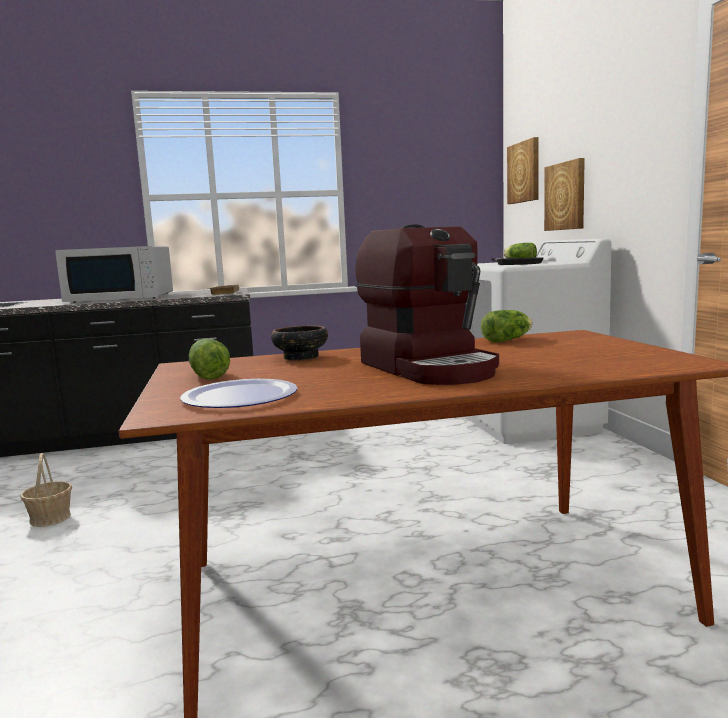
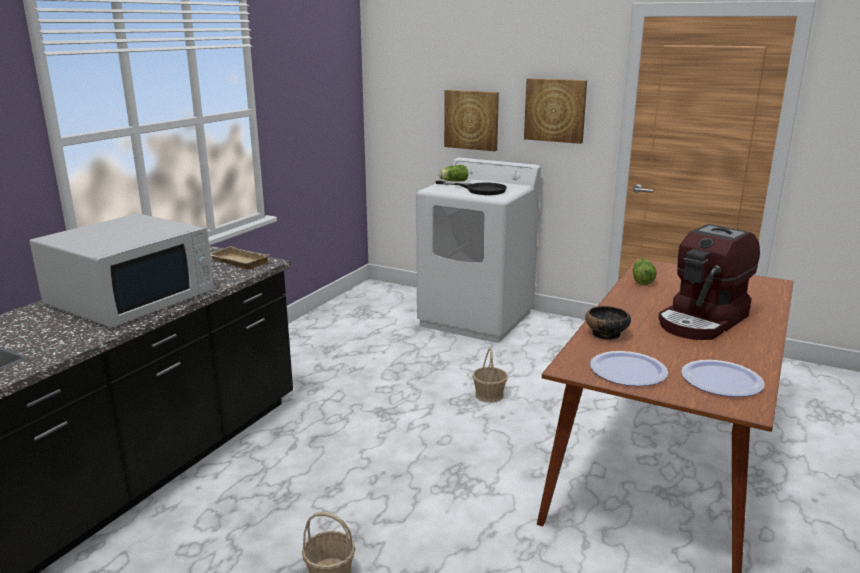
camera: 50 degrees left, 10 degrees up
lettuce [189,339,230,380] -> plate [590,351,668,386]
coffee machine [355,225,499,385] -> coffee machine turned 120 degrees clockwise [658,224,760,340]
picture [507,137,539,204] -> picture moved to [524,78,587,144]
none -> basket [472,347,508,403]

